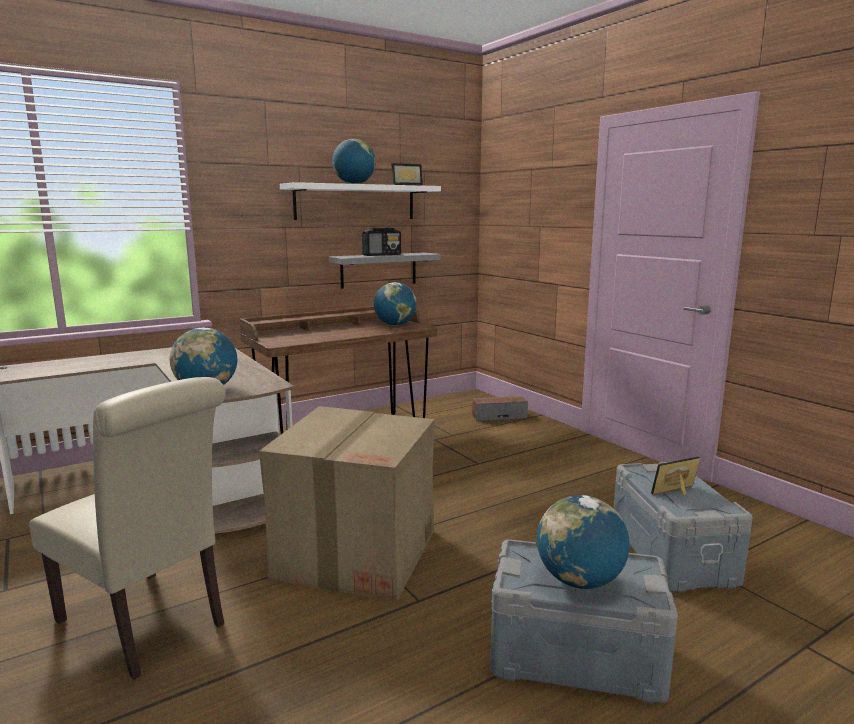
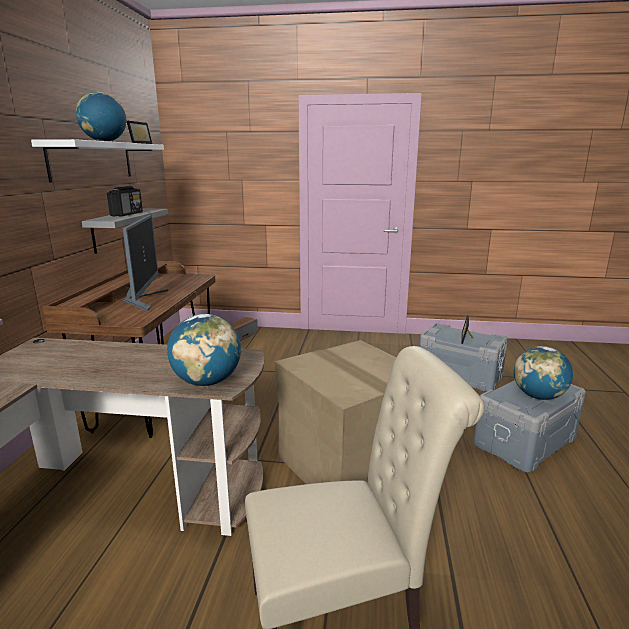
camera: 50 degrees left, 5 degrees up
globe [374,282,417,326] -> none
none -> monitor [122,215,168,311]

